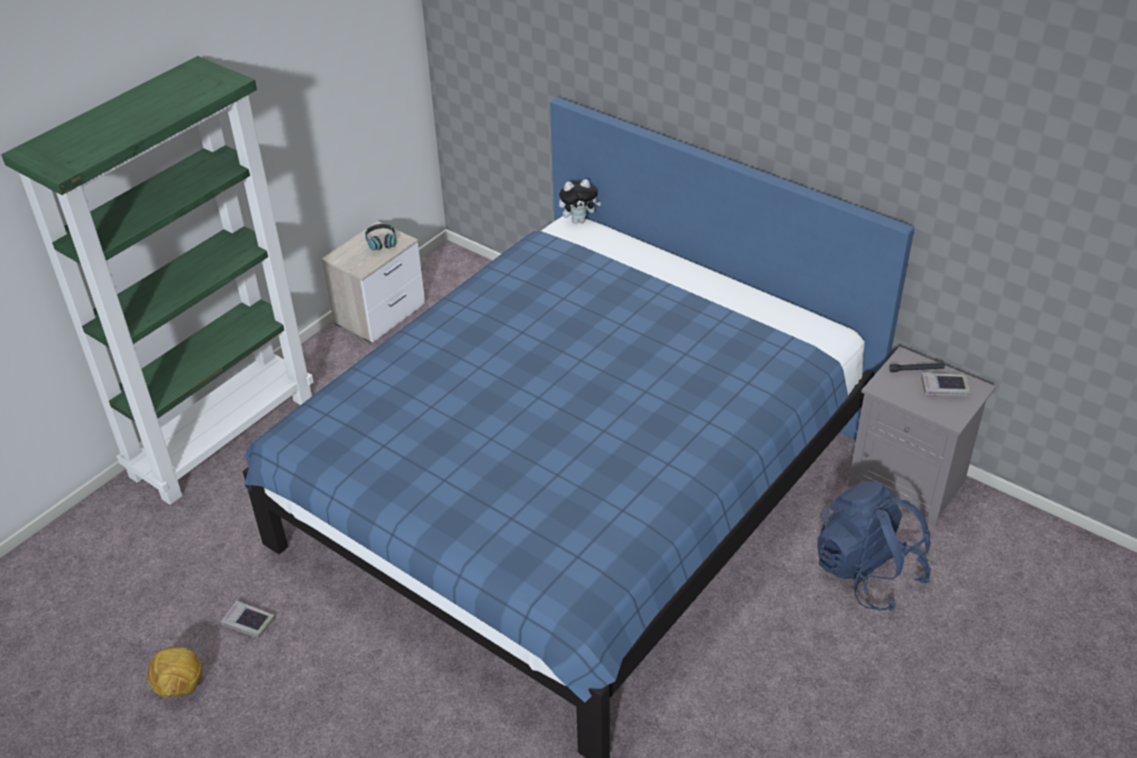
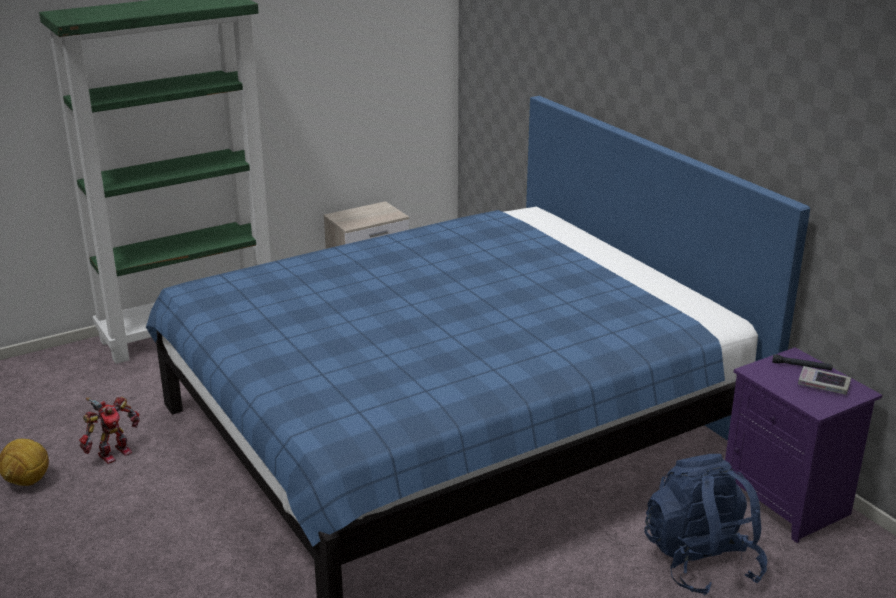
camera: 20 degrees right, 15 degrees down
book [221,601,275,638] -> toy robot [79,397,140,464]
headphones [365,224,397,250] -> none
plush toy [559,179,600,224] -> none
grey nightstand [848,347,996,527] -> purple nightstand [725,347,882,543]

